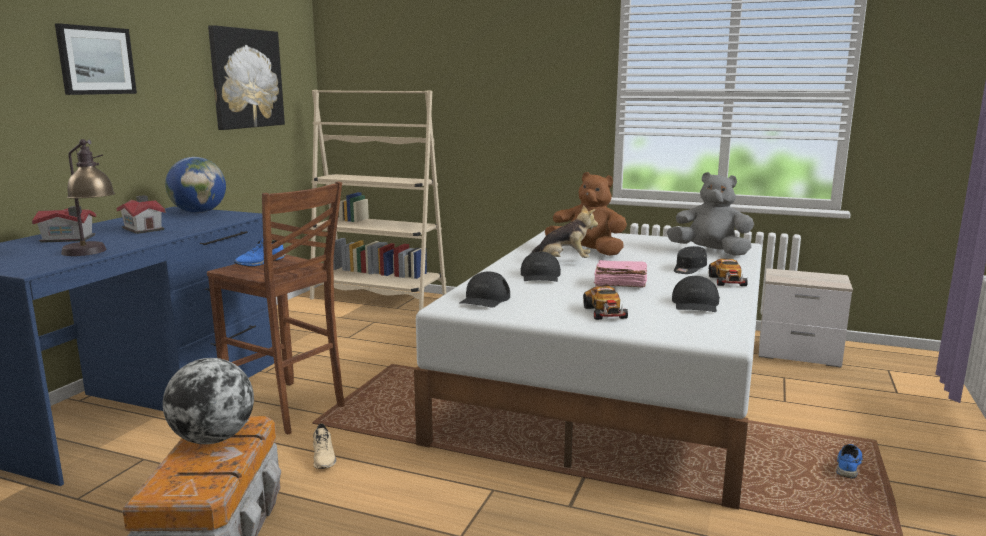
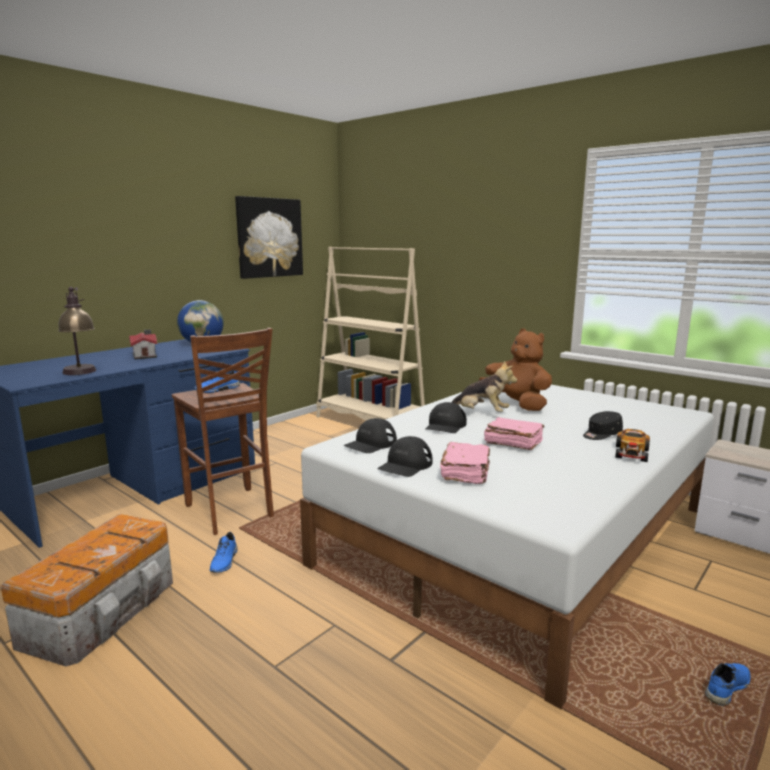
camera: 20 degrees right, 0 degrees up
toy house [32,206,96,243] -> none
picture [55,23,137,95] -> none
globe [163,358,254,444] -> none
beige shoe [313,423,336,469] -> blue shoe [210,532,238,573]
toy car [583,286,628,320] -> pink book [440,442,490,484]
grey plush toy [667,172,754,256] -> none
black cap [672,276,720,312] -> black cap moved to [378,436,433,477]

